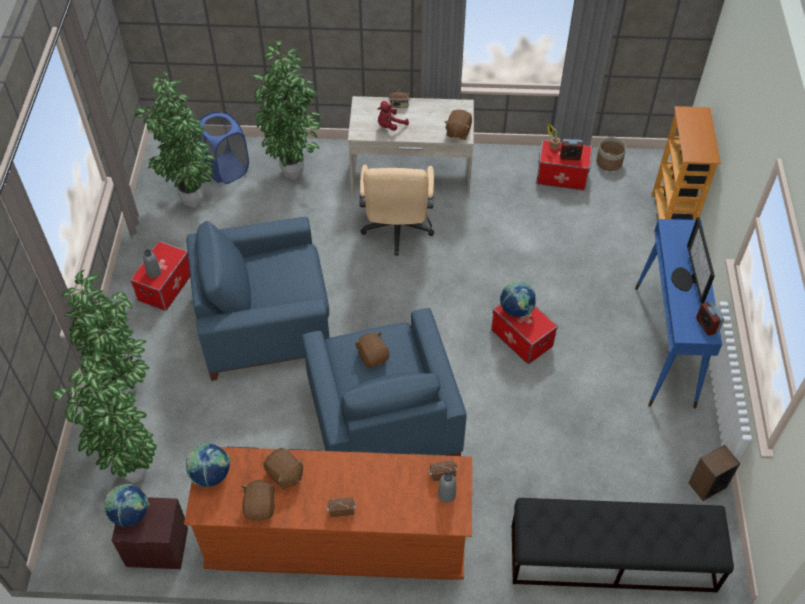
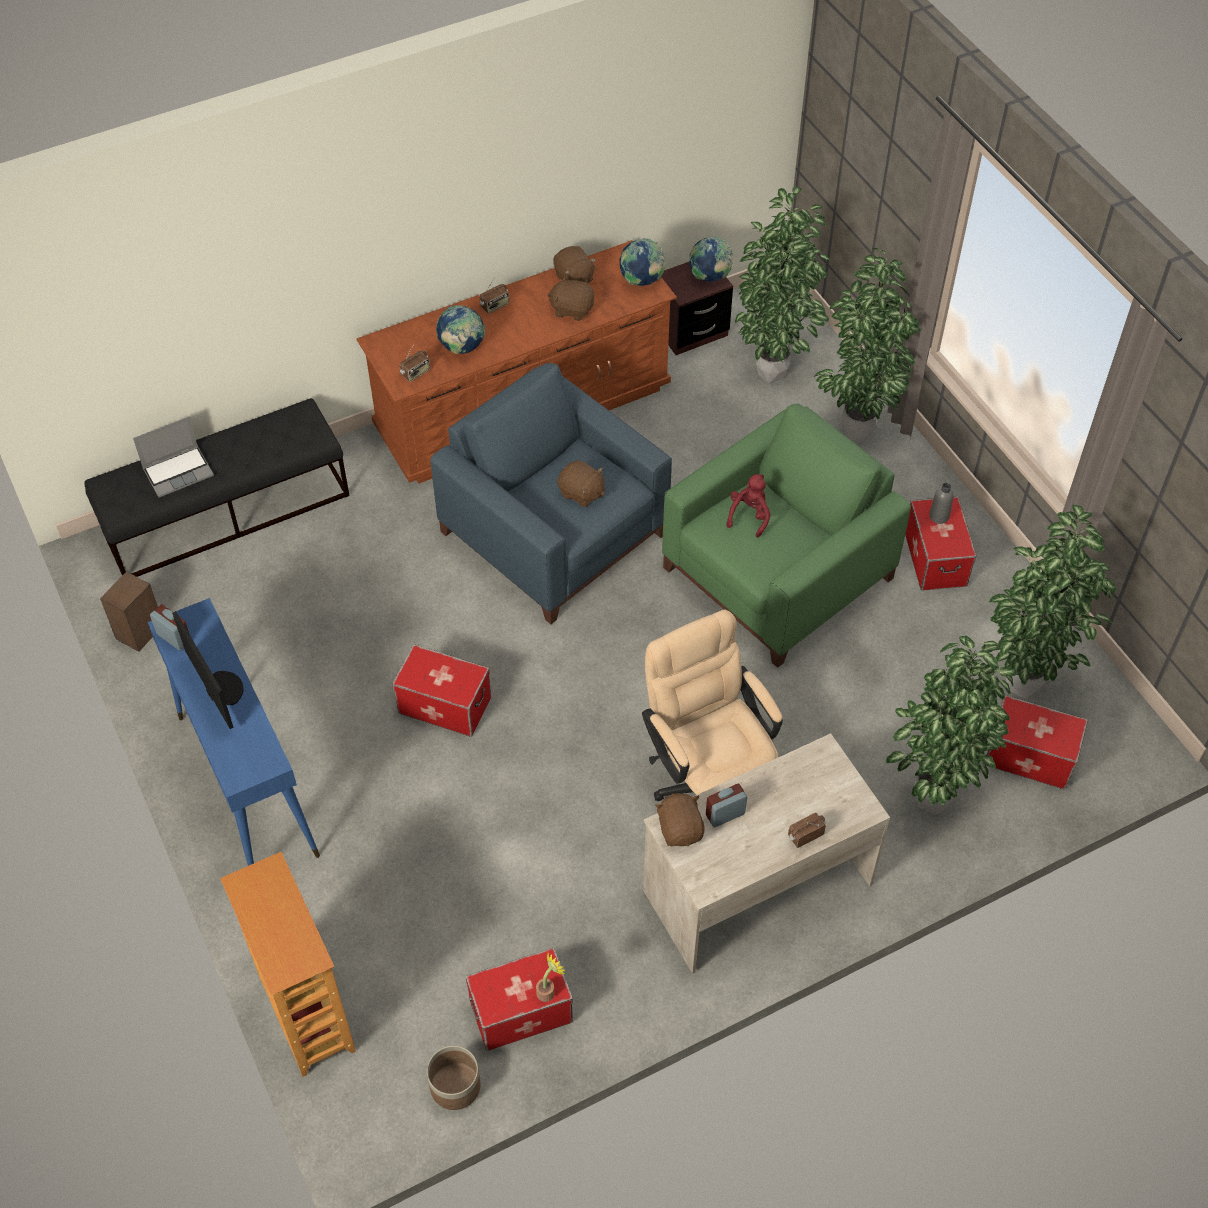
camera: 150 degrees right, 0 degrees up
blue armchair [186,217,330,381] -> green armchair [662,404,911,668]
blue laundry basket [195,112,249,184] -> storage box [984,695,1088,789]
red plush toy [378,101,409,131] -> red plush toy moved to [726,474,770,538]
grey bottle [438,472,456,503] -> none
globe [499,281,535,317] -> globe moved to [436,305,486,354]
alarm clock [560,139,583,160] -> alarm clock moved to [706,784,747,827]
none -> laptop [133,417,214,498]

